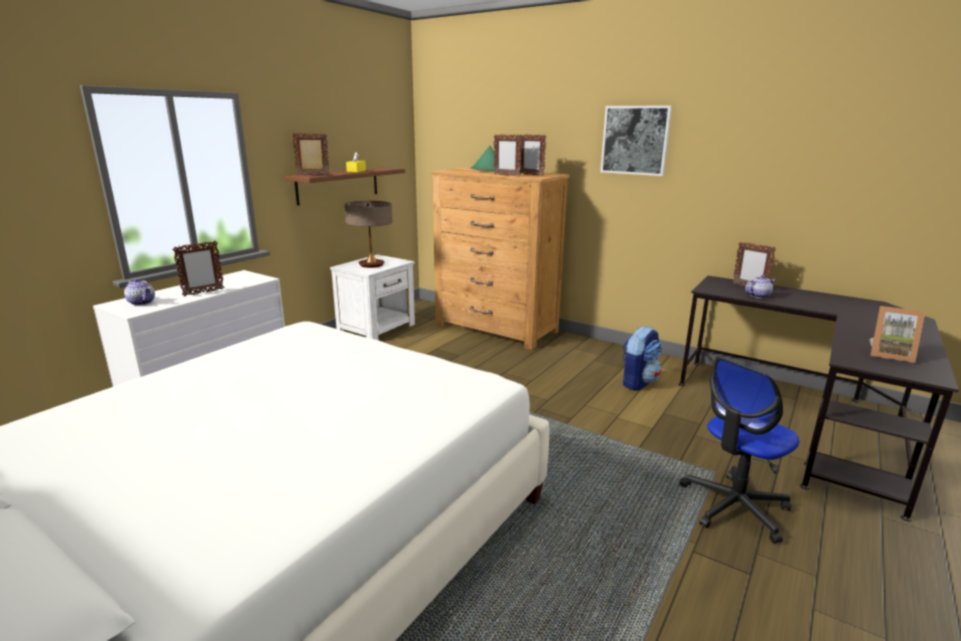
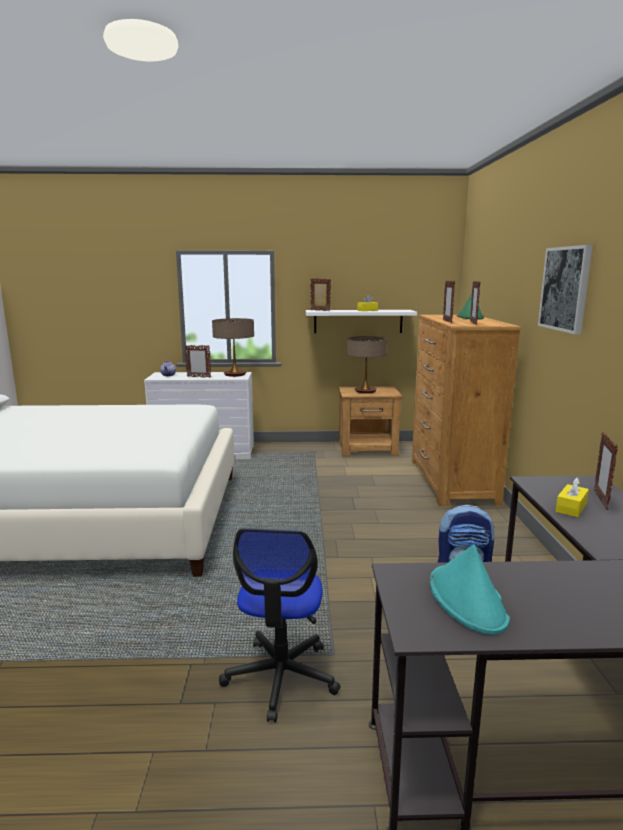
camera: 55 degrees right, 5 degrees down
brown shelf [285,167,405,205] -> white shelf [306,310,417,333]
white nightstand [330,255,415,340] -> brown nightstand [338,386,403,456]
office chair [680,356,799,544] -> office chair turned 105 degrees counterclockwise [219,528,341,722]
teapot [745,275,776,299] -> yellow tissue box [556,477,589,517]
picture frame [870,306,925,363] -> turquoise hat [430,544,510,635]
none -> table lamp [212,318,254,377]

